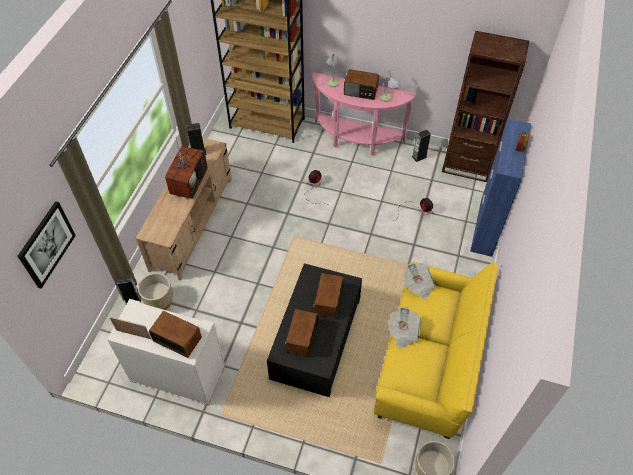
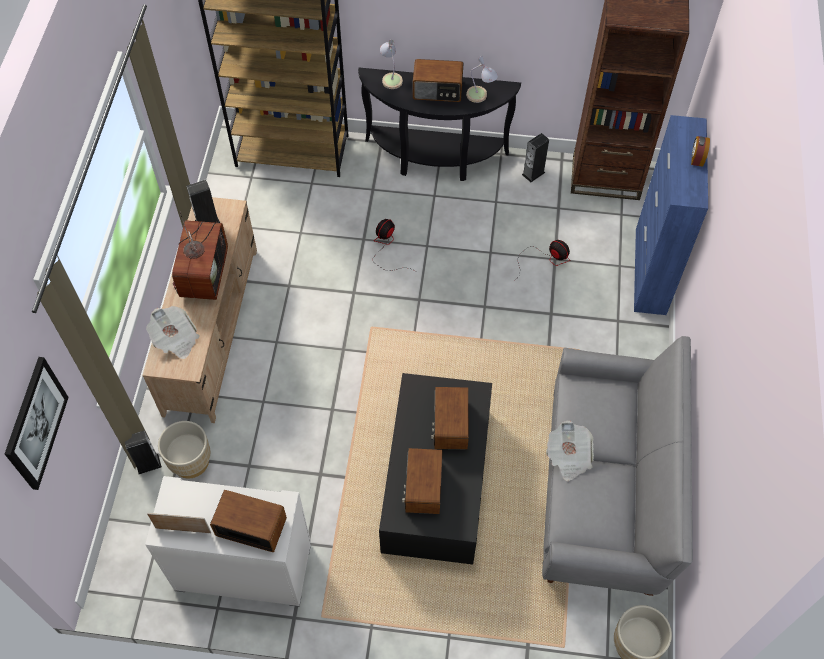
camera: 10 degrees left, 5 degrees up
pink console table [313,72,416,155] -> black console table [358,68,521,181]
yellow sofa [374,262,499,439] -> grey sofa [542,336,693,596]
newspaper [404,263,436,300] -> newspaper moved to [146,306,199,359]

